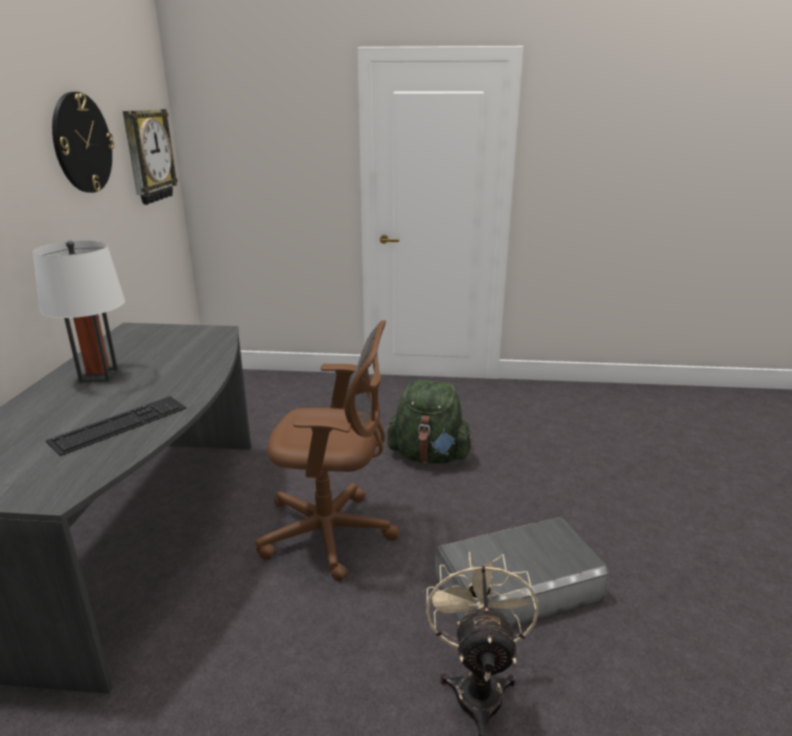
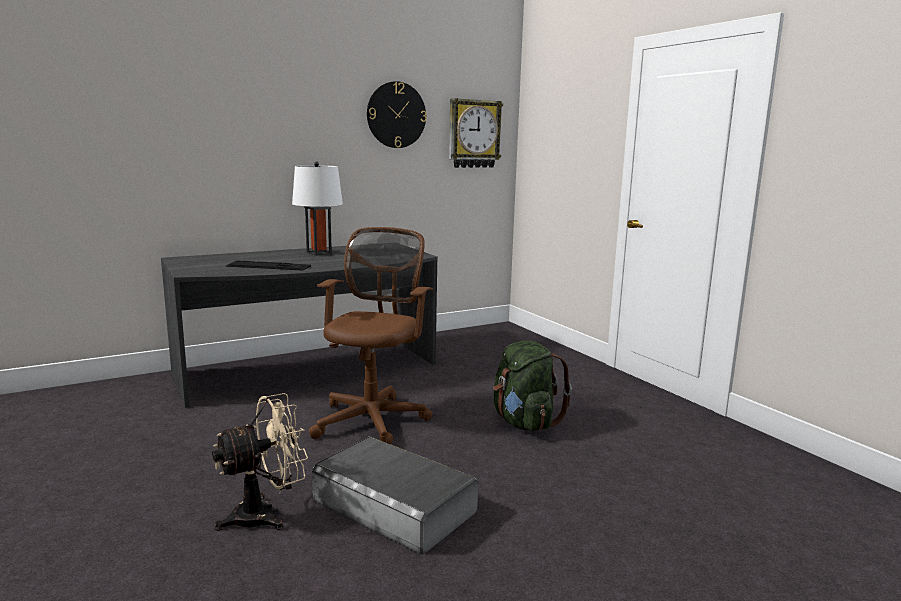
camera: 55 degrees right, 10 degrees down
brown office chair [255,320,399,582] -> brown office chair turned 135 degrees counterclockwise [309,227,433,444]

